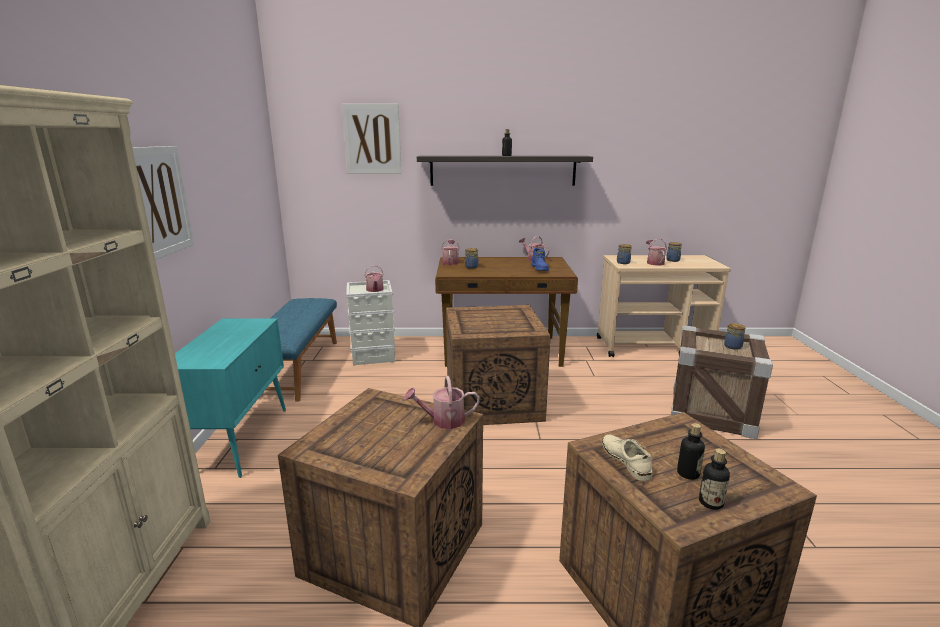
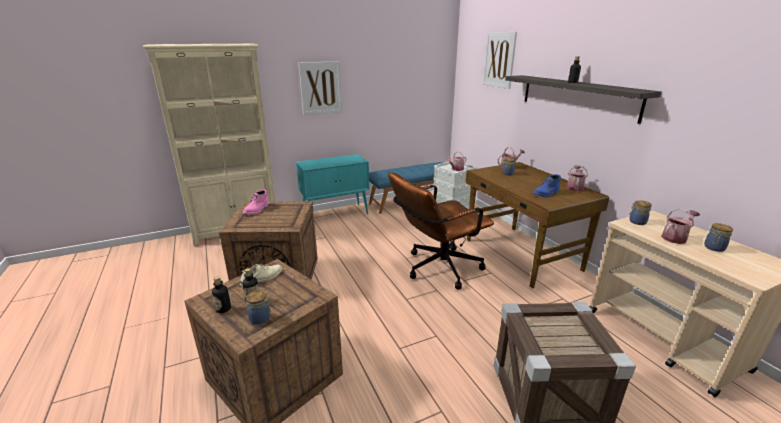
camera: 65 degrees right, 5 degrees up
watering can [404,376,480,429] -> none
crate [446,305,551,425] -> brown office chair [388,172,494,290]
jar [724,323,746,350] -> jar moved to [246,290,271,325]
none -> pink boot [243,189,269,215]

